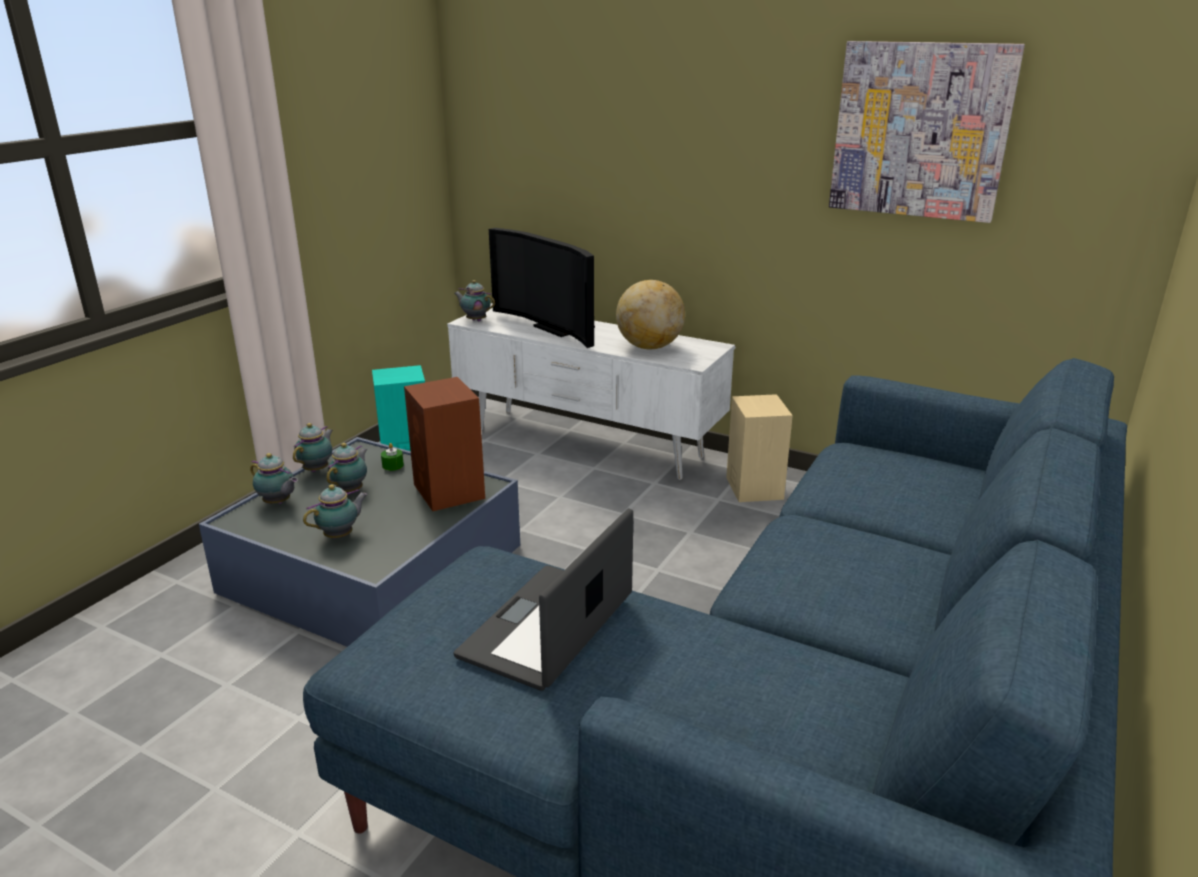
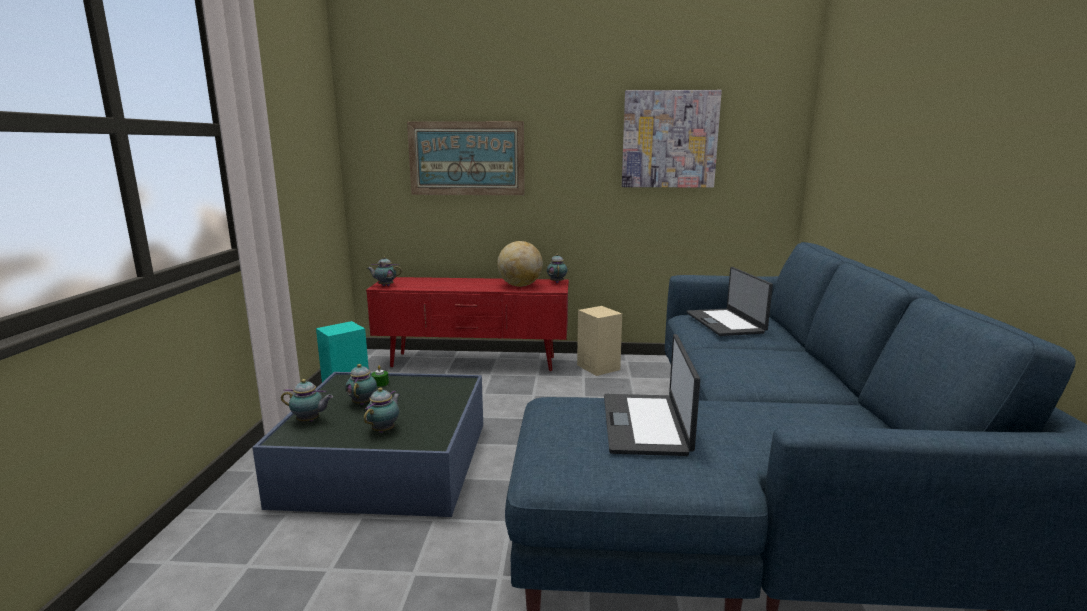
camera: 25 degrees left, 10 degrees down
teapot [293,423,333,472] -> teapot moved to [547,254,568,283]
brown speaker [404,377,485,511] -> none
white tv stand [447,303,736,480] -> red tv stand [366,277,569,371]
television [489,228,595,348] -> none
none -> picture [407,121,525,195]
none -> laptop [686,267,773,336]

